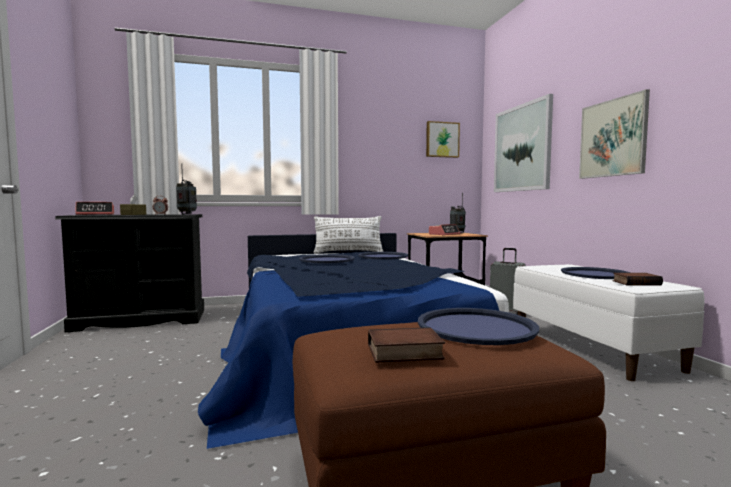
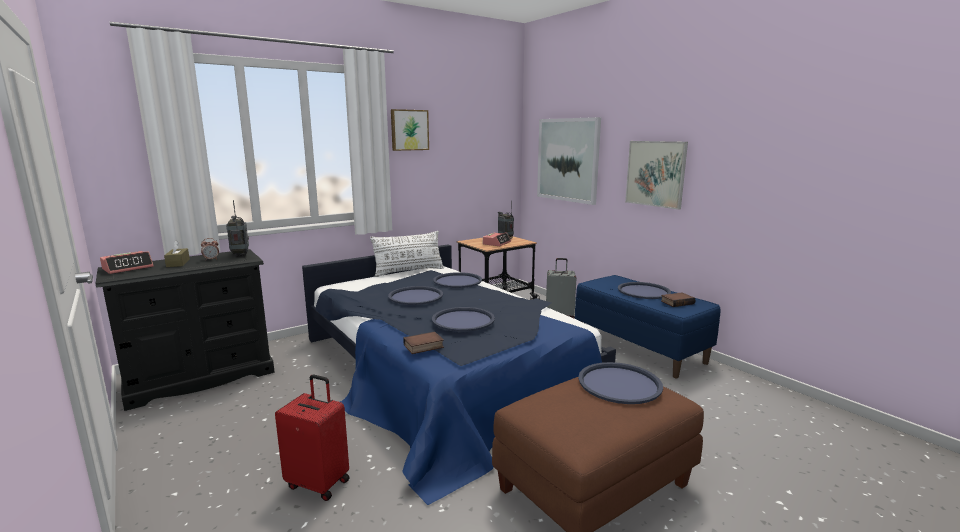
camera: 20 degrees left, 10 degrees up
book [368,327,445,363] -> book moved to [403,331,444,354]
picture [426,121,460,158] -> picture moved to [391,109,429,151]
white bench [513,264,705,381] -> blue bench [575,275,720,378]
none -> red suitcase [275,374,349,501]
none -> blue tray [432,307,495,332]

